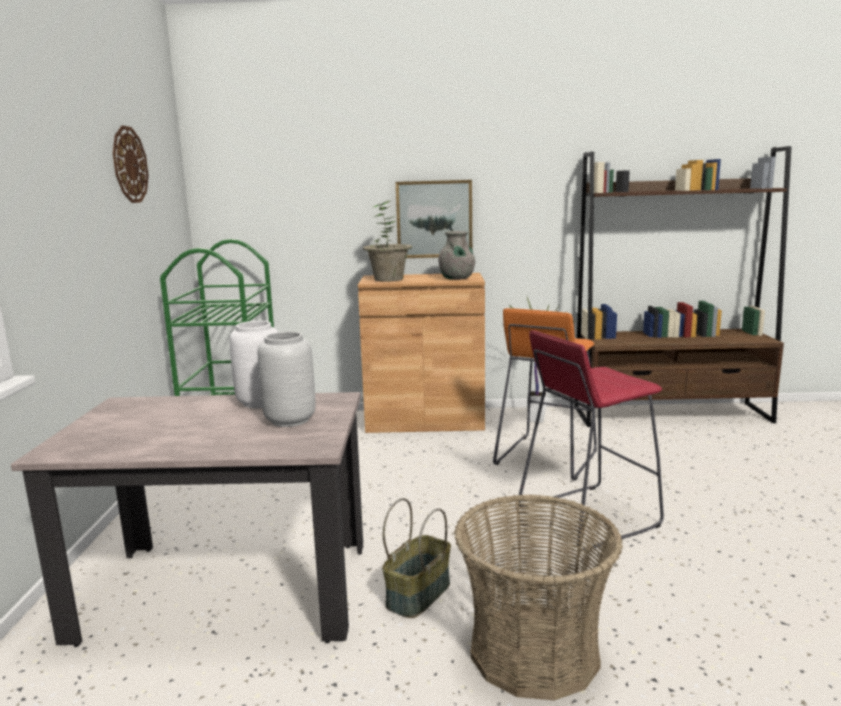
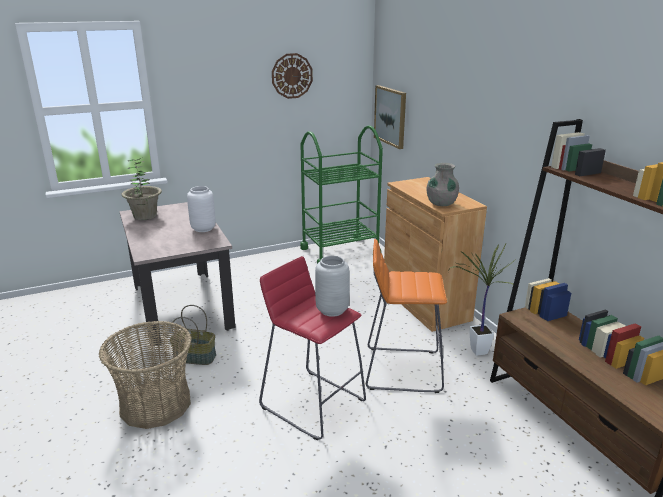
camera: 65 degrees right, 10 degrees up
grey vase [258,332,316,427] -> grey vase moved to [315,256,350,317]
potted plant [363,201,412,282] -> potted plant moved to [121,158,162,220]
picture [396,180,472,258] -> picture moved to [374,85,406,149]

